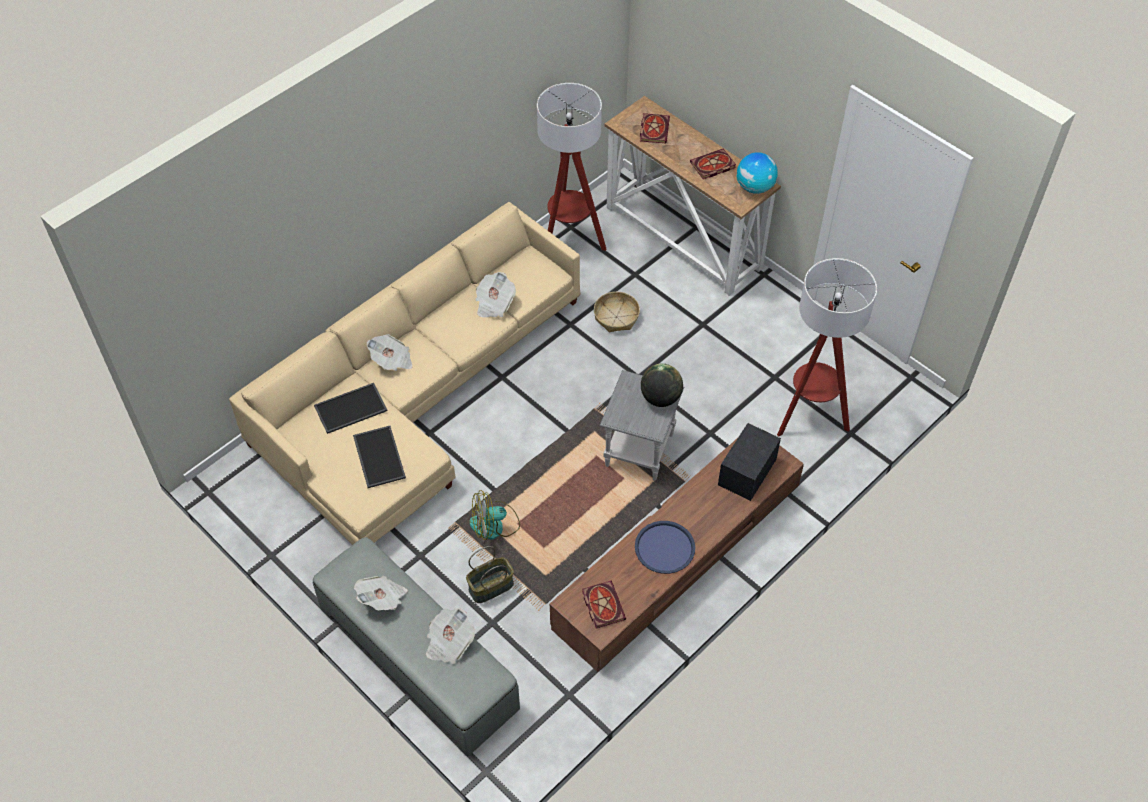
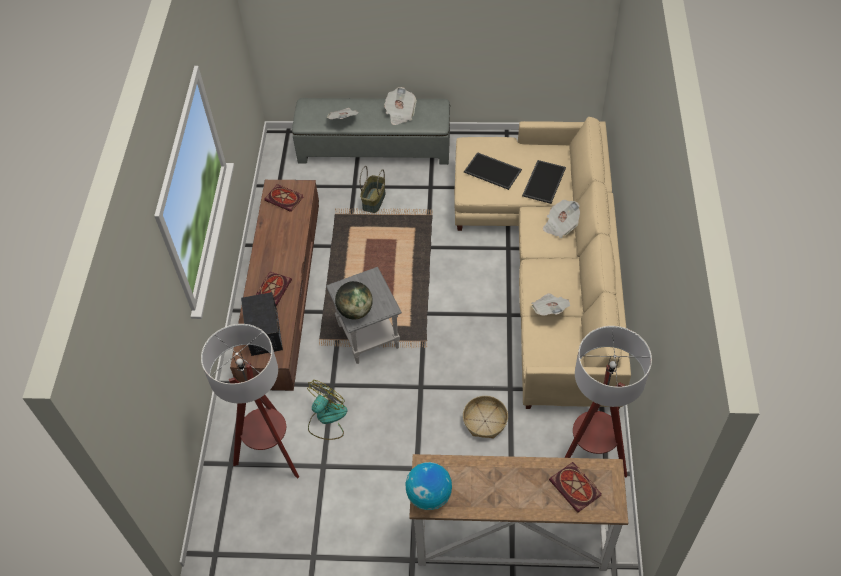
camera: 140 degrees right, 0 degrees up
fan [469,490,520,540] -> fan moved to [307,380,347,440]
blue tray [635,521,695,574] -> none
book [690,149,736,179] -> book moved to [256,272,292,306]

